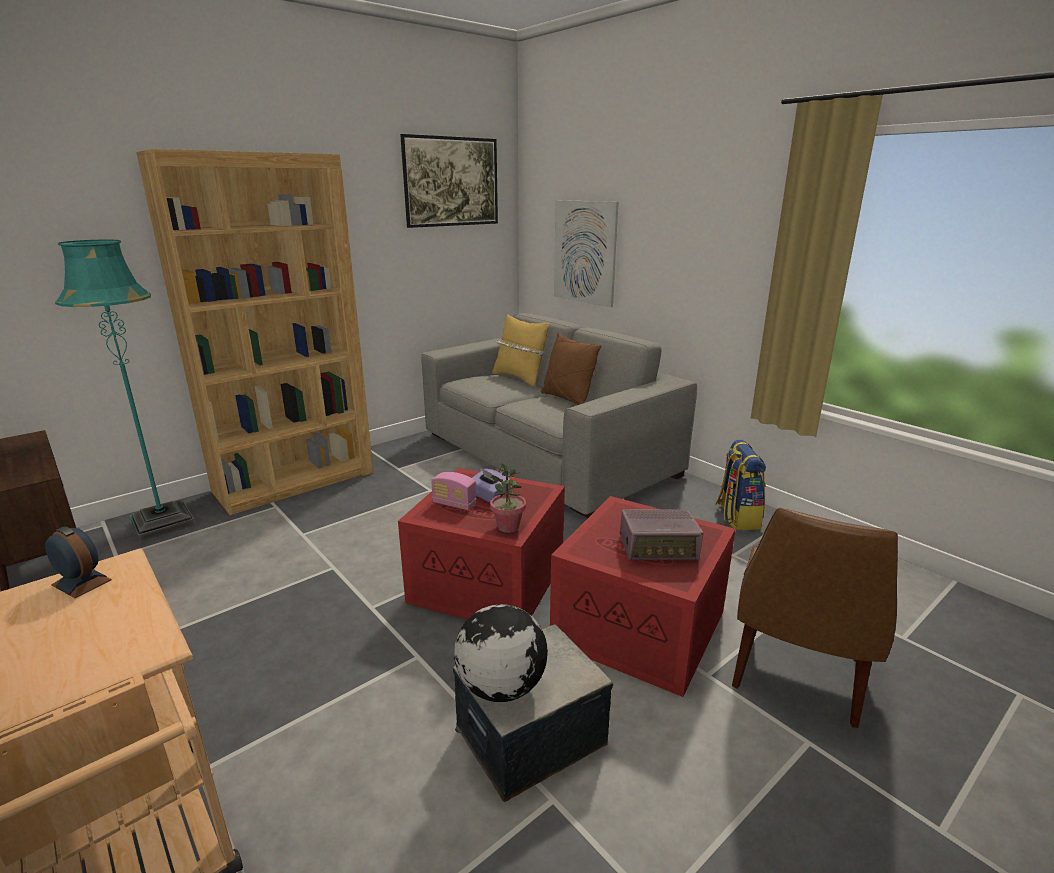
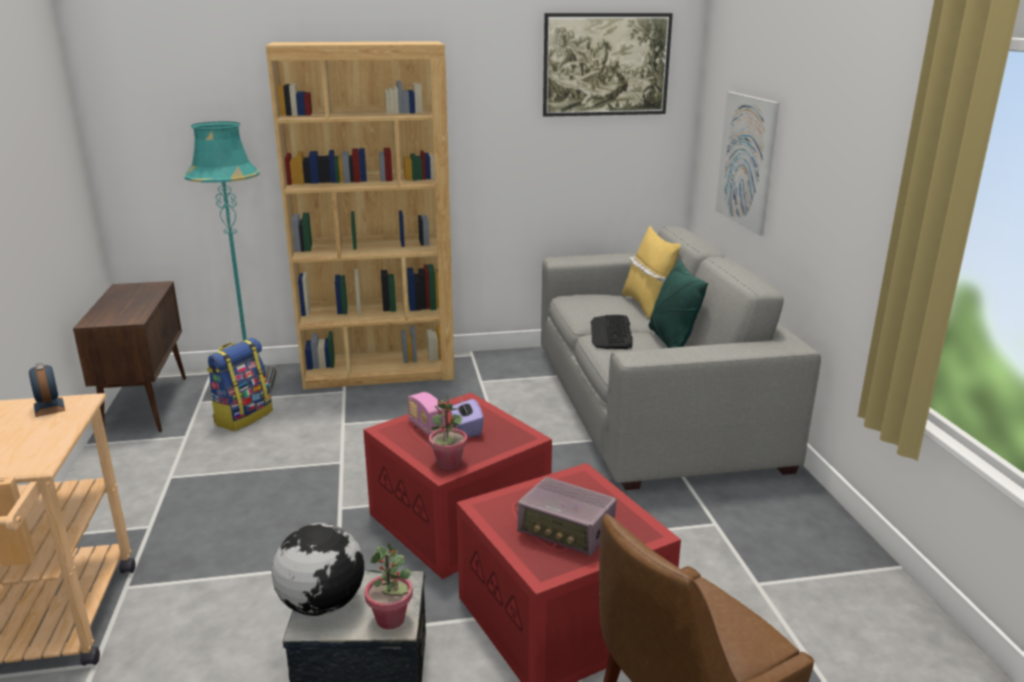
camera: 30 degrees right, 0 degrees up
brown pillow [541,333,601,405] -> green pillow [649,259,708,348]
backpack [715,440,766,530] -> backpack moved to [207,338,273,431]
none -> potted plant [365,542,413,629]
none -> keyboard [591,315,633,349]

